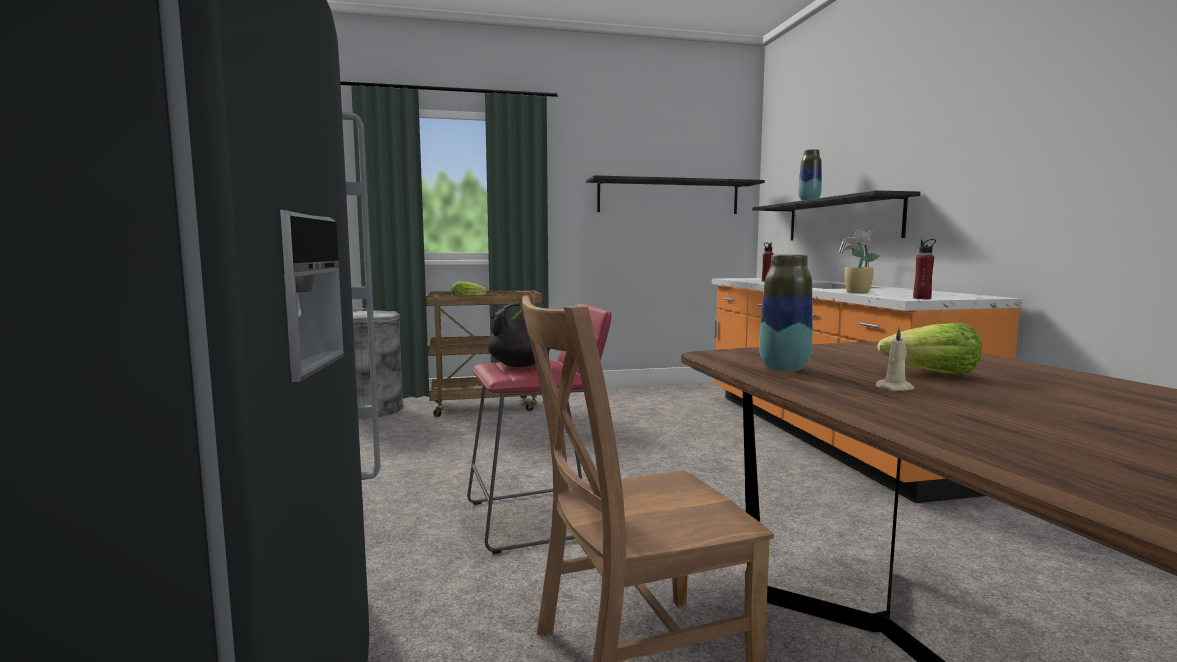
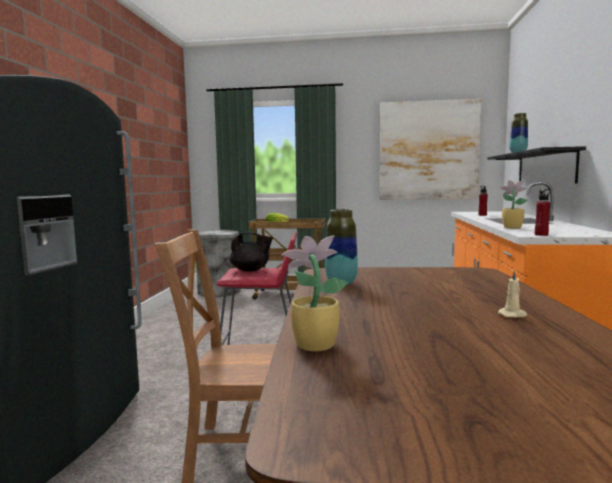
camera: 20 degrees right, 0 degrees up
black shelf [586,175,765,214] -> picture [380,99,482,200]
beige candle [875,326,914,391] -> beige candle moved to [498,269,527,318]
lettuce [877,323,982,374] -> none
none -> potted plant [281,235,348,352]

